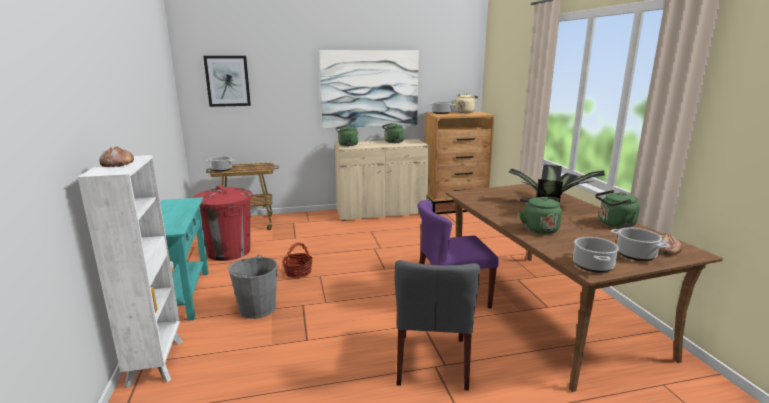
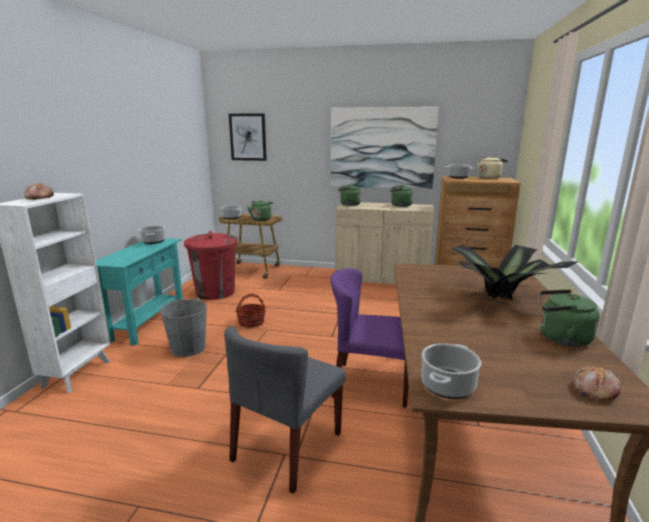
camera: 25 degrees right, 0 degrees up
green kettle [519,197,562,234] -> green kettle moved to [247,200,273,221]
cooking pot [611,227,670,261] -> cooking pot moved to [139,225,165,244]

